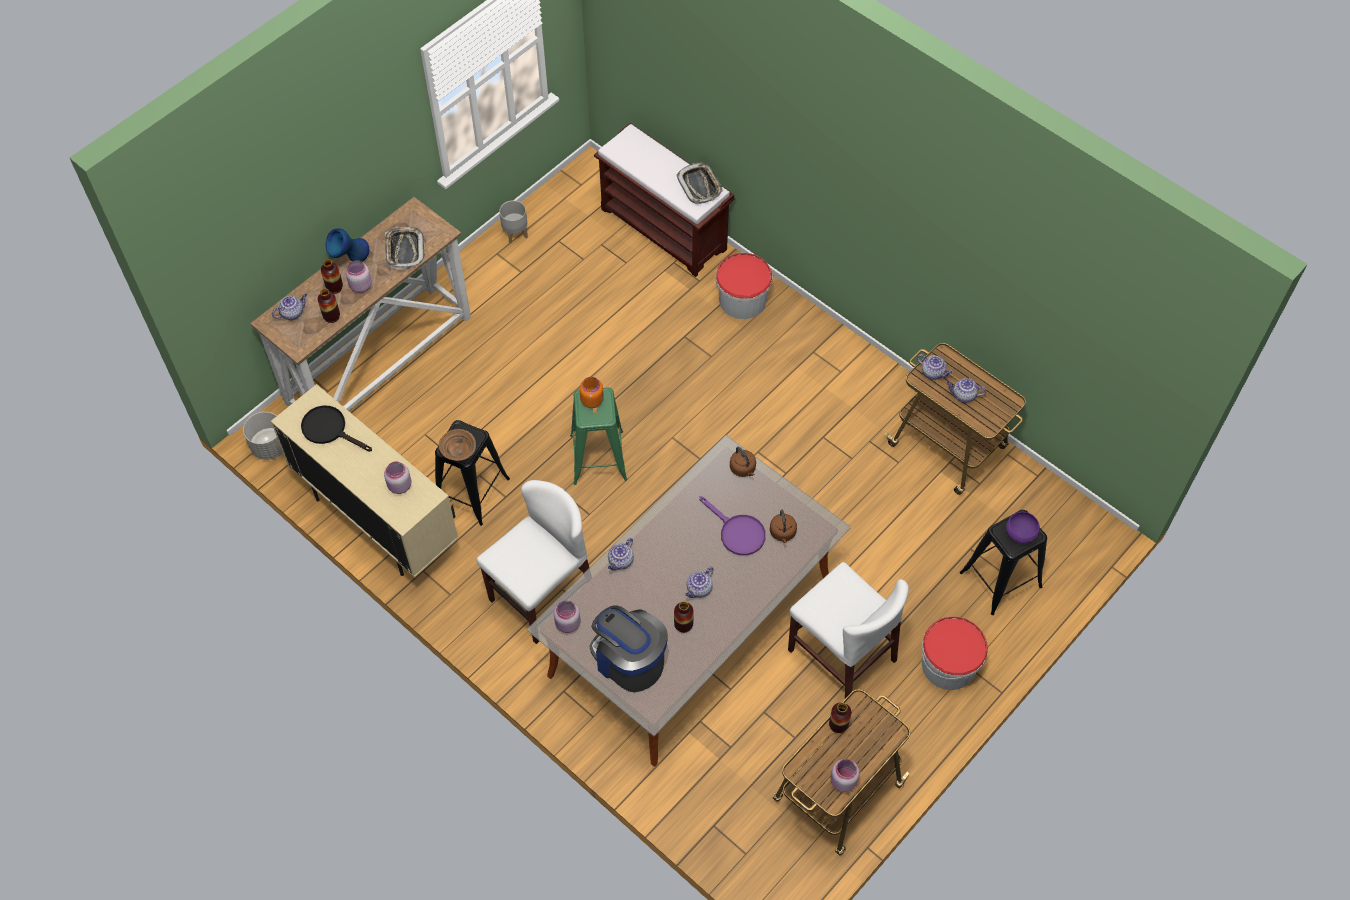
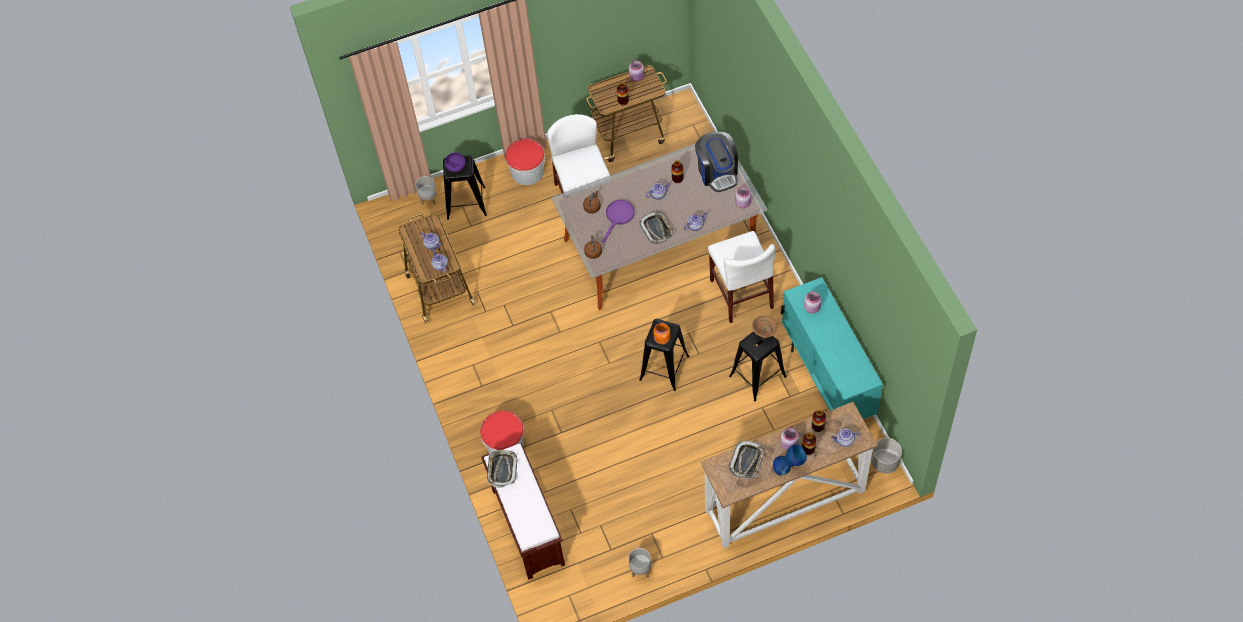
camera: 150 degrees left, 0 degrees up
beige cabinet [271,384,458,577] -> turquoise cabinet [781,277,883,419]
black frying pan [301,405,372,452] -> none
white chair [476,480,589,644] -> white chair turned 90 degrees counterclockwise [708,231,775,323]
green stool [570,388,628,485] -> black stool [639,319,689,391]
purple frying pan [699,496,766,555] -> purple frying pan turned 45 degrees clockwise [602,200,635,243]
none -> grey planter [415,176,437,206]
none -> tray [639,211,675,244]

